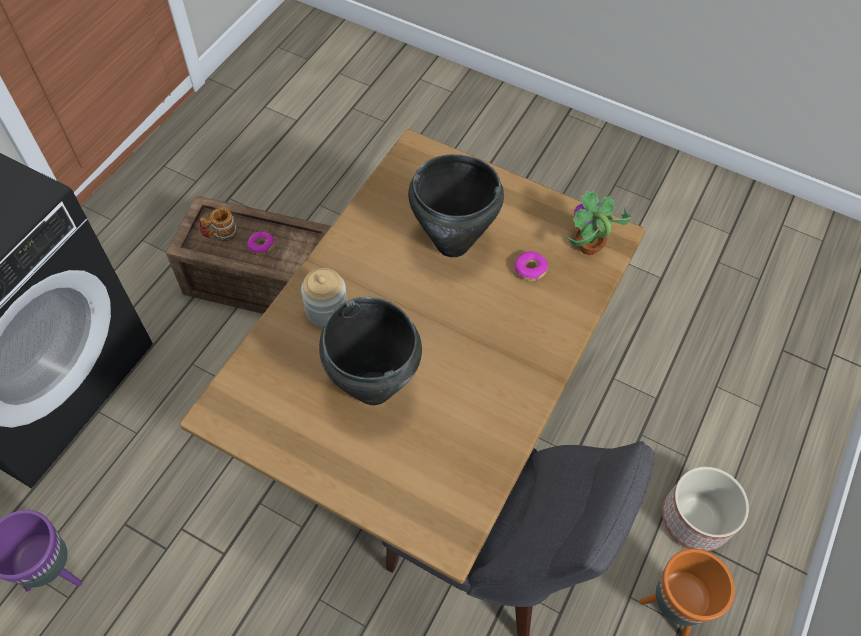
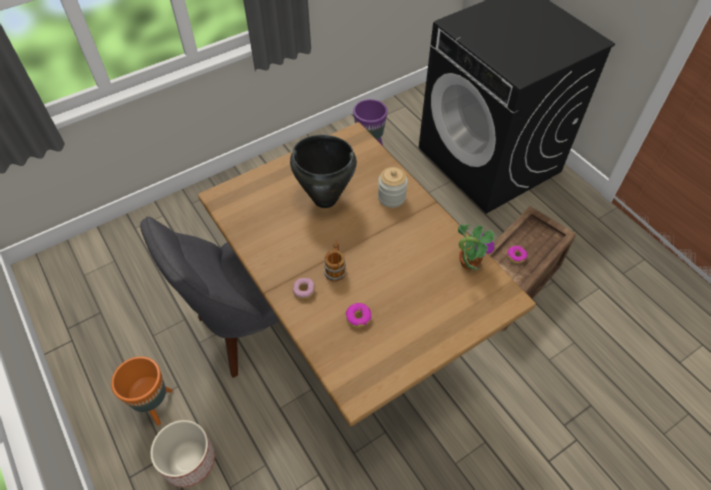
camera: 120 degrees right, 5 degrees down
mug [200,207,237,242] -> mug moved to [324,241,346,282]
black cooking pot [408,154,504,257] -> none
potted plant [565,191,631,255] -> potted plant moved to [458,224,495,270]
none -> donut [293,278,315,299]

